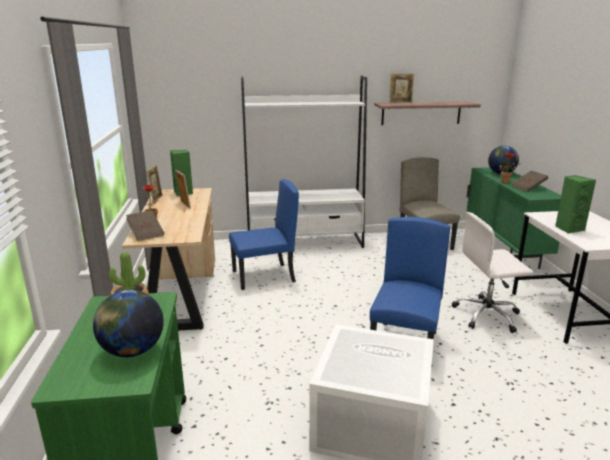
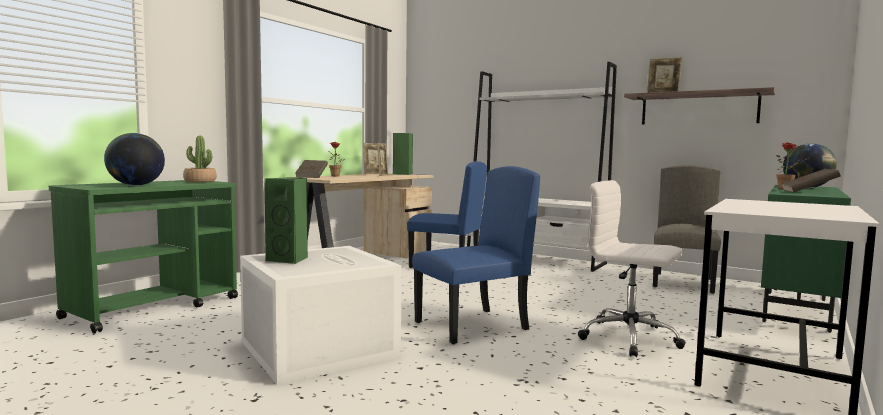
camera: 40 degrees right, 15 degrees down
green speaker [555,175,596,234] -> green speaker moved to [265,177,308,264]

